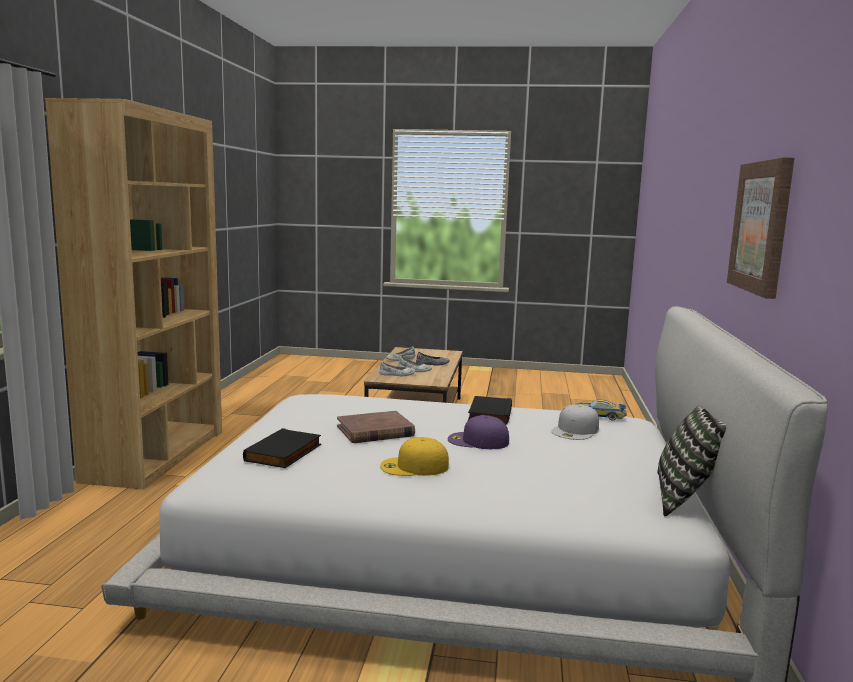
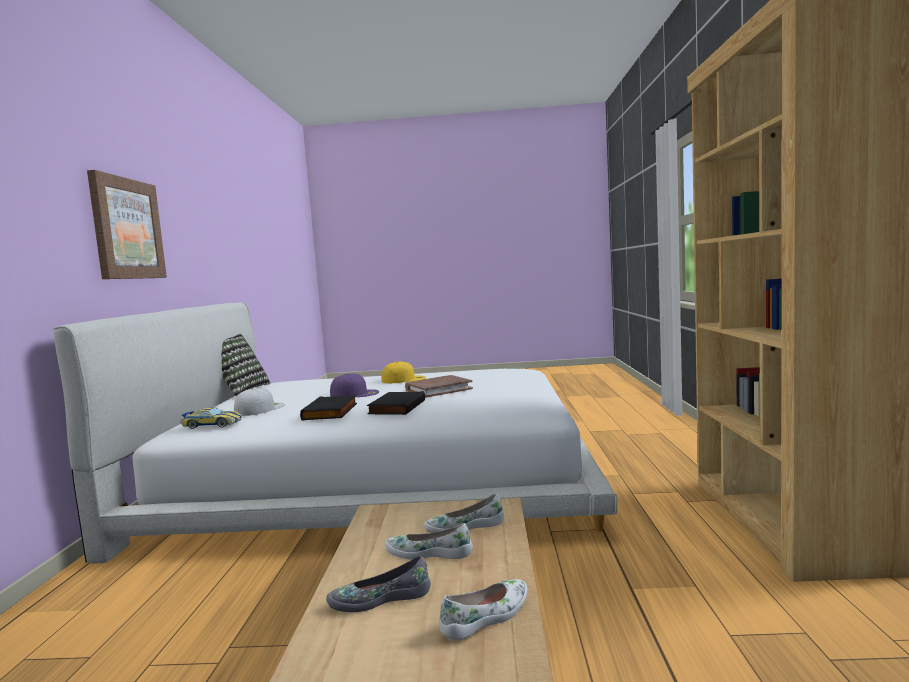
camera: 175 degrees right, 5 degrees down
black book [243,428,321,468] -> black book moved to [367,391,425,415]

